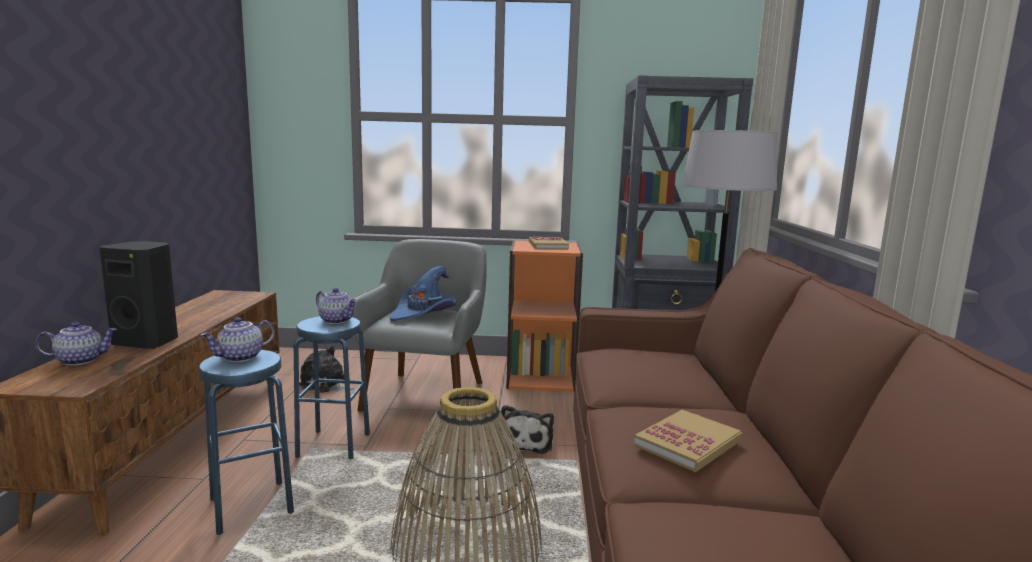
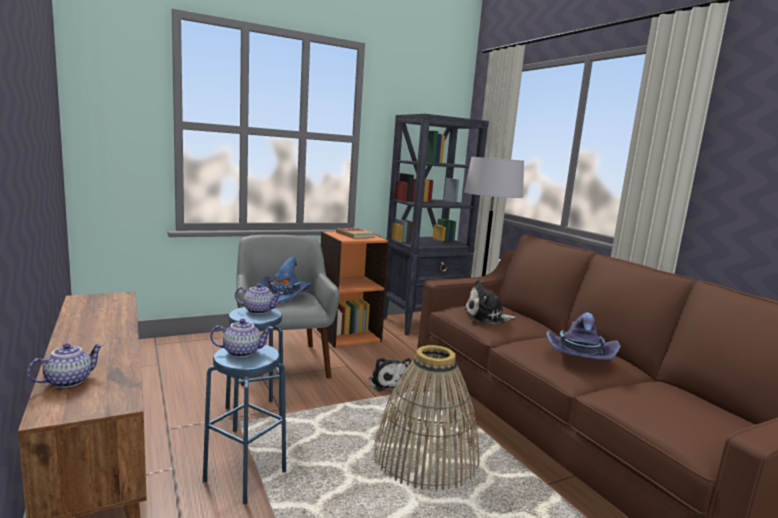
camera: 30 degrees left, 0 degrees up
black speaker [99,241,178,349] -> none
teapot [201,317,275,362] -> teapot turned 120 degrees counterclockwise [210,319,273,357]
plush toy [299,345,355,393] -> plush toy moved to [464,280,517,324]
book [634,410,742,472] -> purple hat [547,313,621,360]

